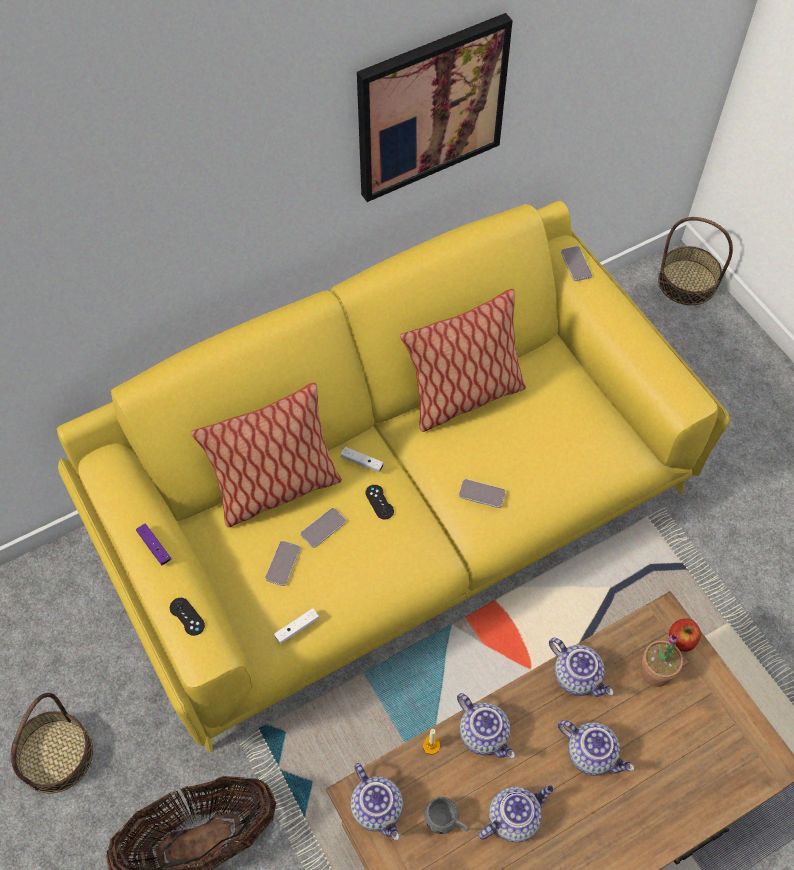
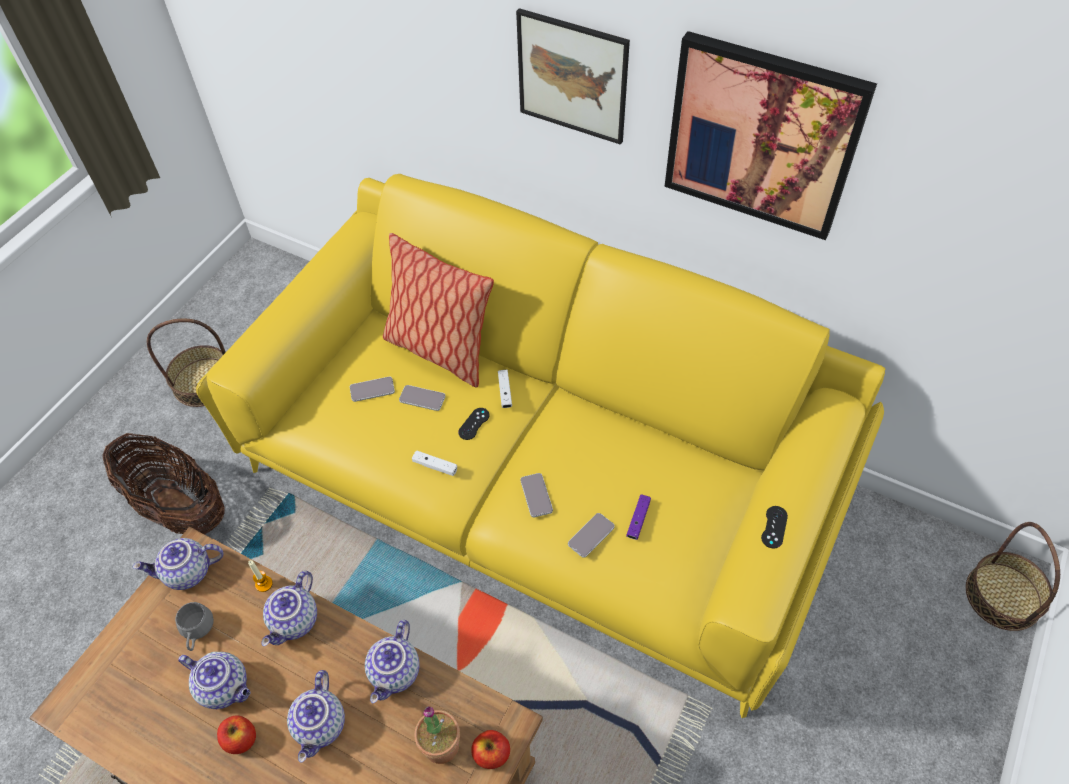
camera: 60 degrees right, 5 degrees down
purple game controller [136,523,171,565] -> purple game controller moved to [626,494,651,540]
black game controller [170,598,205,636] -> black game controller moved to [761,506,788,549]
white game controller [274,608,319,644] -> white game controller moved to [412,450,457,476]
teapot [351,763,403,841] -> teapot turned 45 degrees clockwise [133,538,223,590]
pillow [400,289,526,432] -> none
phone [561,246,592,281] -> phone moved to [568,513,615,558]
none -> apple [217,715,256,754]
none -> picture [516,8,630,145]

